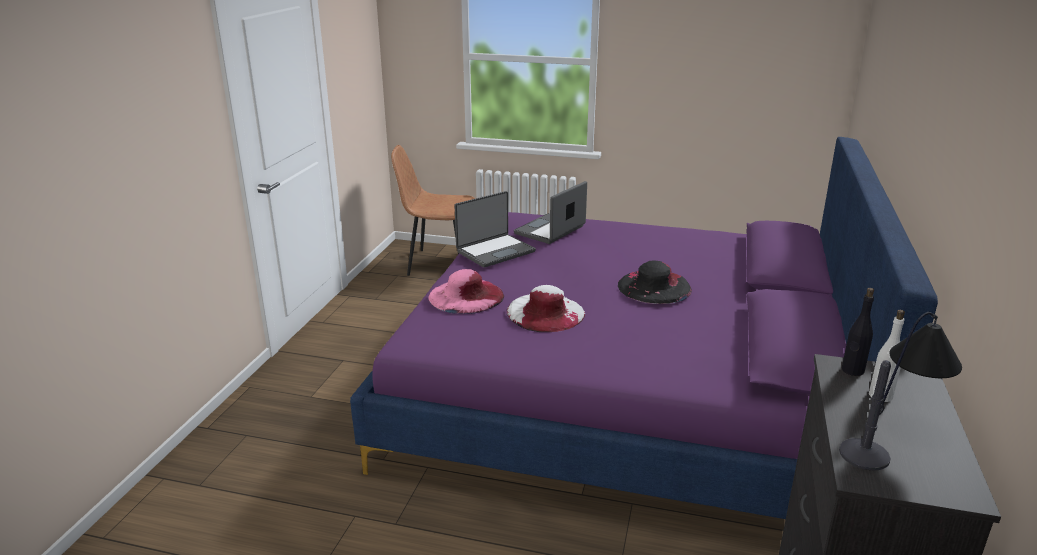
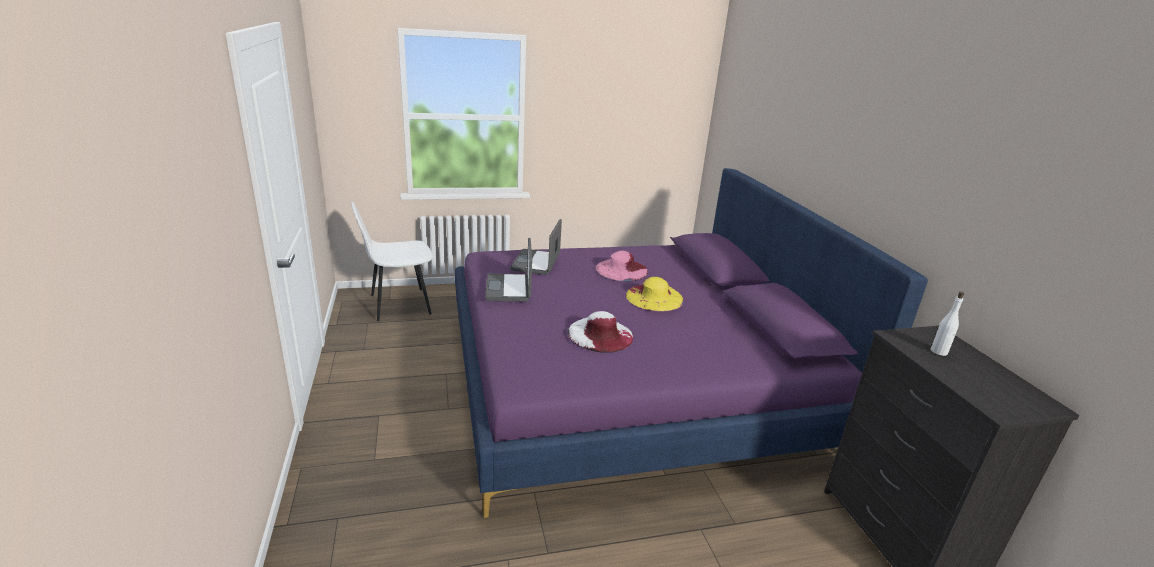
camera: 30 degrees left, 0 degrees up
brown chair [391,145,475,276] -> white chair [351,202,433,321]
pink hat [428,269,504,314] -> pink hat moved to [596,251,648,282]
laptop [454,191,536,268] -> laptop turned 150 degrees clockwise [485,238,532,301]
black hat [618,261,692,304] -> yellow hat [626,277,684,312]
table lamp [839,312,962,470] -> none
black bottle [842,288,874,376] -> none

